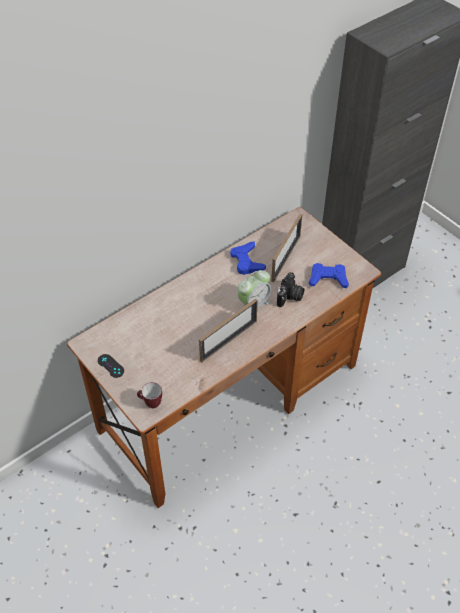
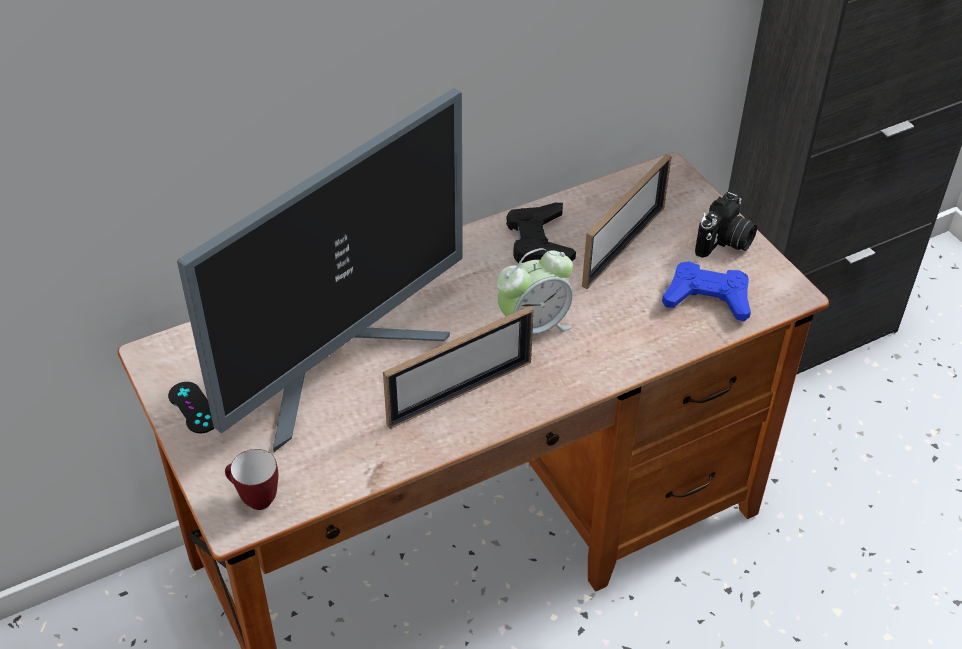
camera: 10 degrees right, 5 degrees down
blue game controller [230,241,266,275] -> black game controller [506,203,576,264]
camera [277,272,305,307] -> camera moved to [695,191,757,258]
none -> monitor [177,88,463,452]

